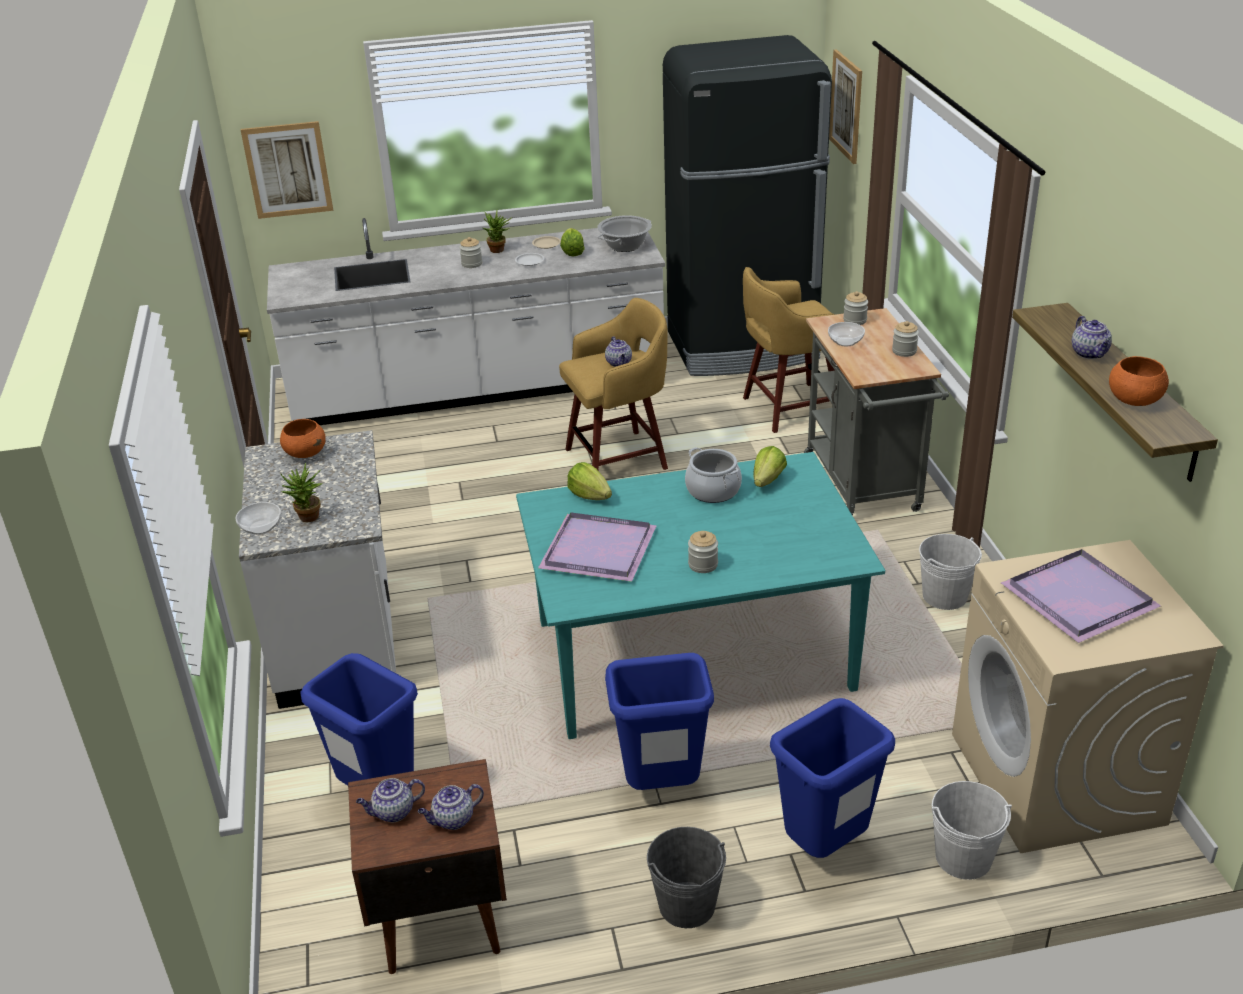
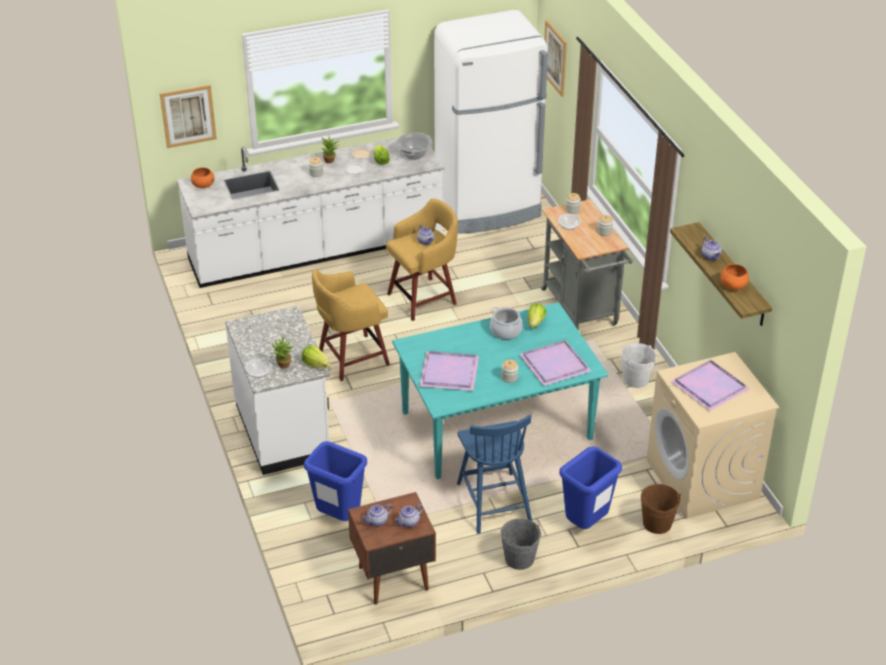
camera: 10 degrees left, 5 degrees up
orange bowl [280,419,326,458] -> orange bowl moved to [191,167,214,188]
lettuce [568,462,612,500] -> lettuce moved to [302,345,330,368]
blue trash can [605,653,714,790] -> blue chair [457,414,532,534]
black fridge [663,35,832,376] -> white fridge [434,10,548,234]
yellow stool [743,267,835,433] -> yellow stool moved to [312,269,390,381]
white bucket [932,781,1012,880] -> brown bucket [641,484,681,534]
none -> purple tray [519,340,591,386]

